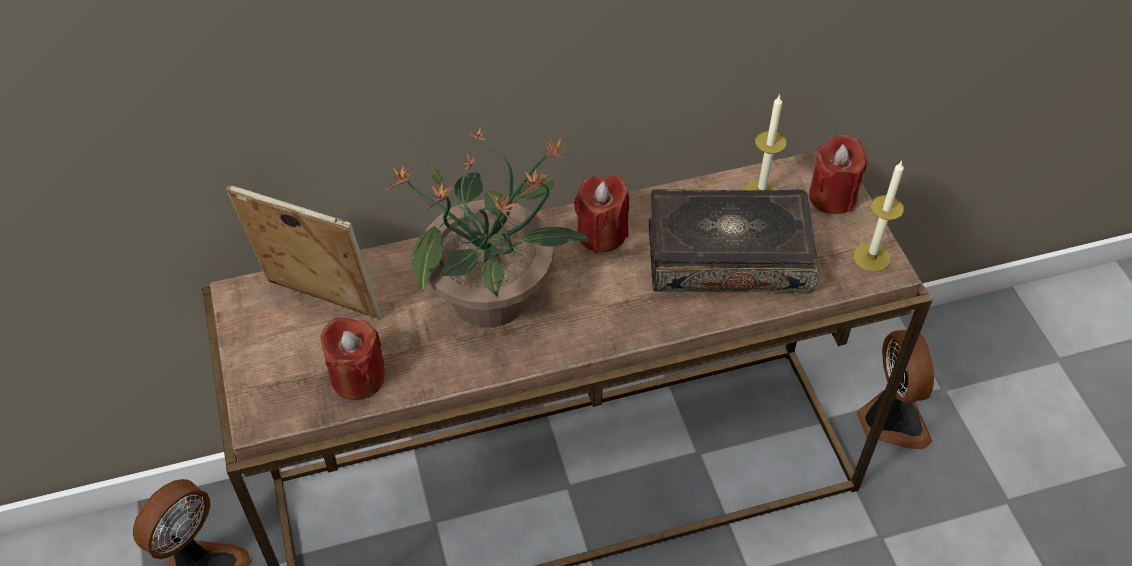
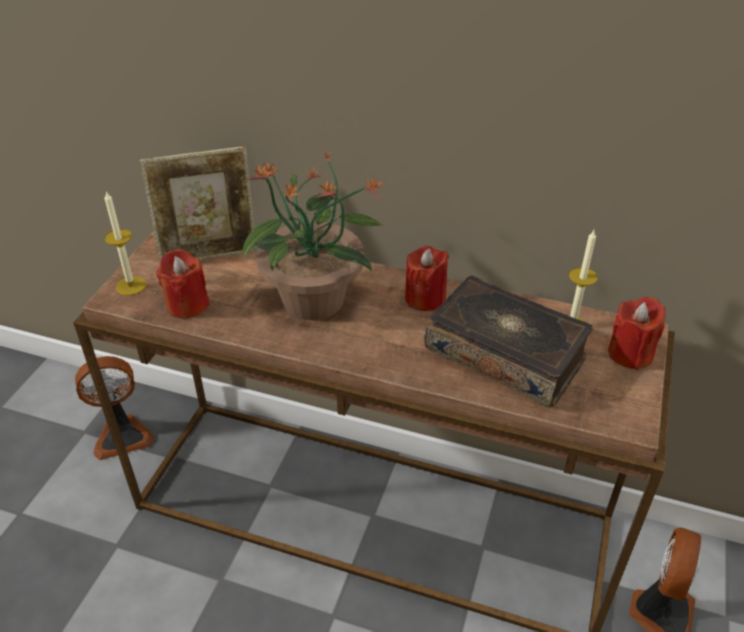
camera: 35 degrees right, 10 degrees down
picture frame [226,185,381,319] -> picture frame turned 105 degrees clockwise [140,146,257,261]
candle [853,161,904,272] -> candle moved to [105,191,146,295]

